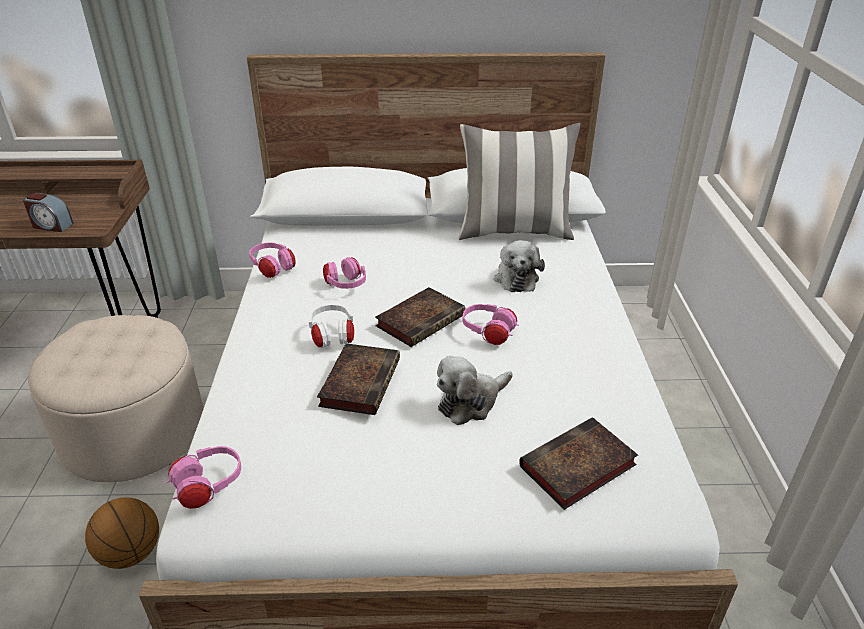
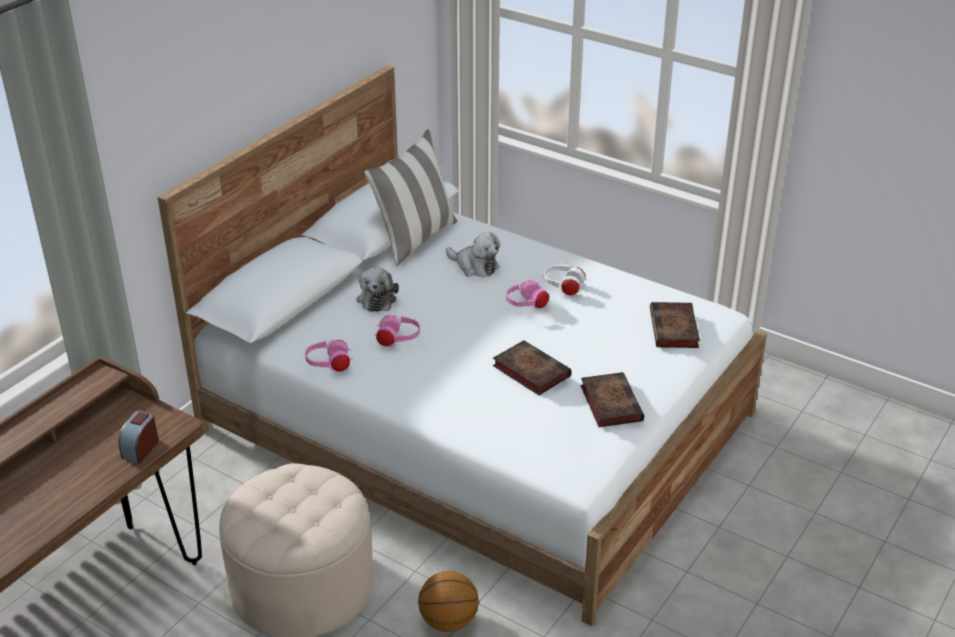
camera: 55 degrees left, 0 degrees up
alarm clock [23,193,73,232] -> alarm clock turned 150 degrees clockwise [118,411,159,464]
pink headphones [166,446,241,509] -> none
white headphones [309,304,354,348] -> white headphones moved to [543,265,587,295]
book [375,287,465,347] -> book moved to [581,372,644,427]
plush toy [437,356,513,425] -> plush toy moved to [357,267,399,312]

